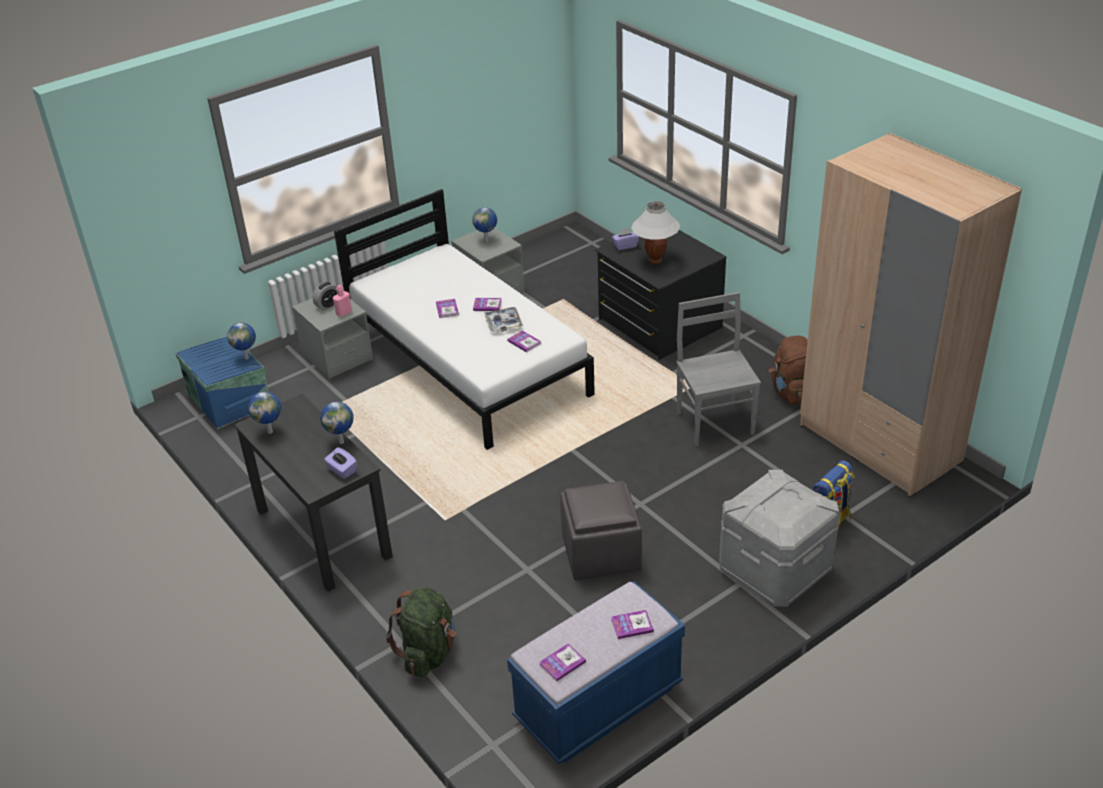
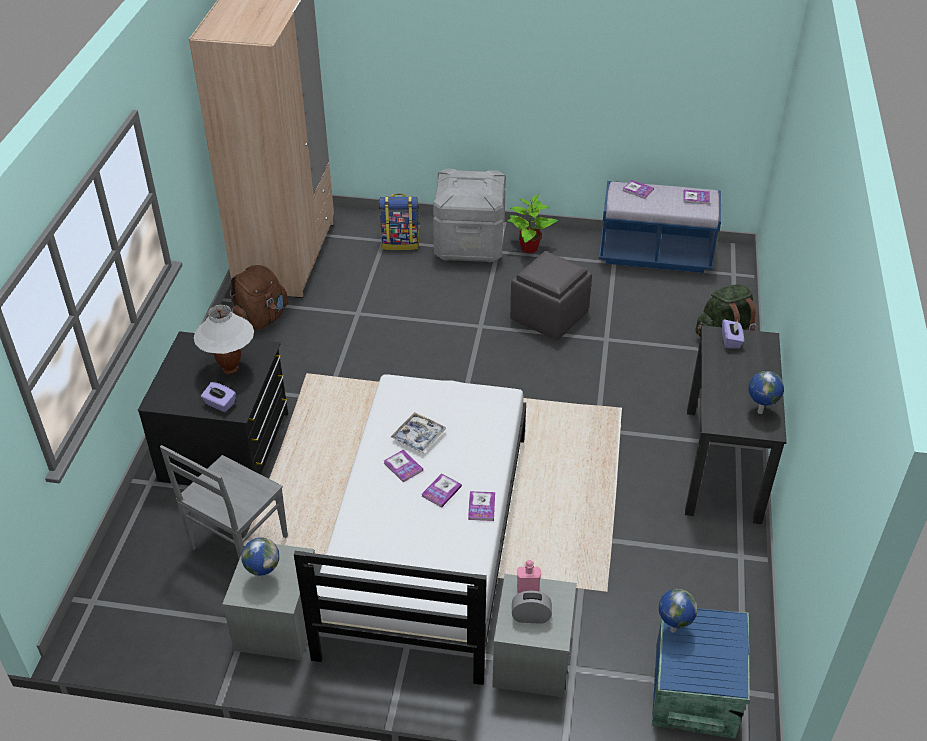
camera: 135 degrees left, 5 degrees up
globe [320,401,354,444] -> none
book [507,330,541,352] -> book moved to [468,491,495,521]
grey chair [676,292,761,446] -> grey chair moved to [160,445,288,559]
none -> potted plant [507,194,558,253]

